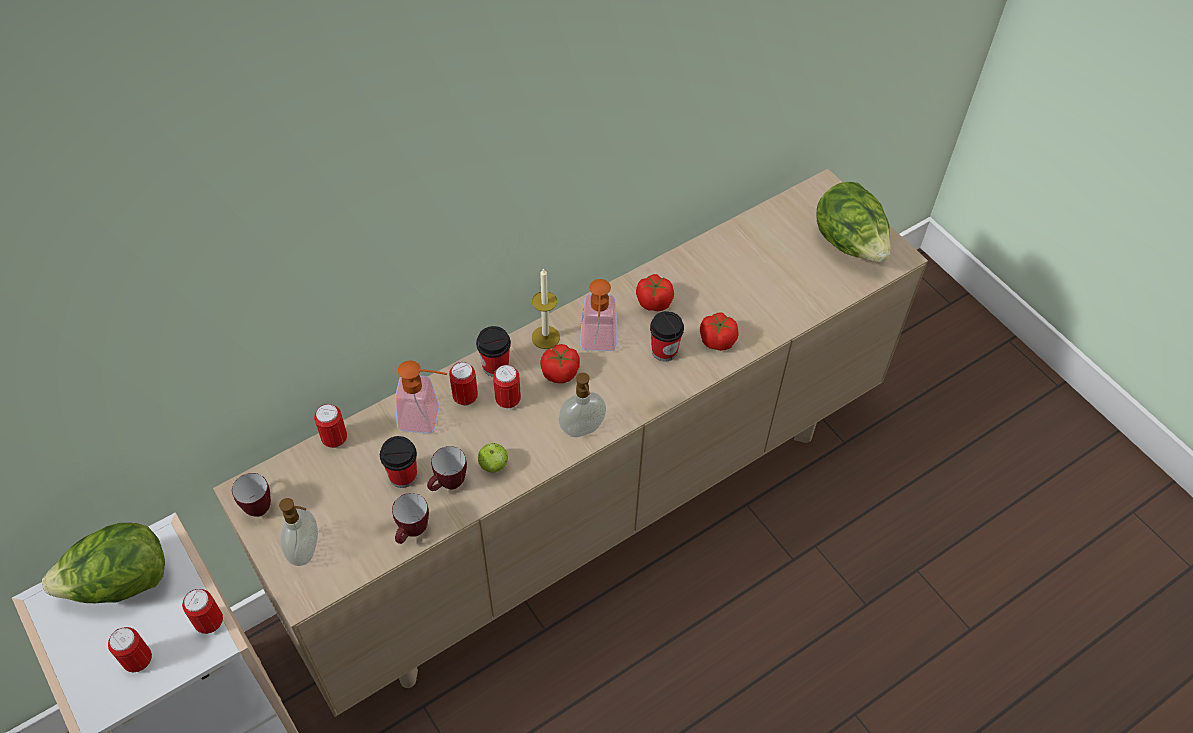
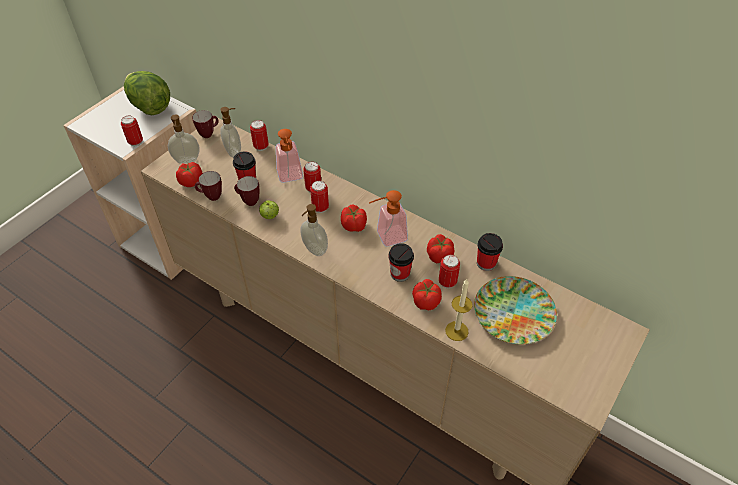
camera: 70 degrees right, 5 degrees down
can [108,627,152,673] -> can moved to [439,255,460,288]
cup [476,326,511,377] -> cup moved to [477,233,503,271]
candle [532,268,560,349] -> candle moved to [445,279,472,341]
lettuce [816,182,891,262] -> none
none -> tomato [176,162,203,187]
none -> soap dispenser [220,107,241,158]
none -> plate [474,276,557,344]

